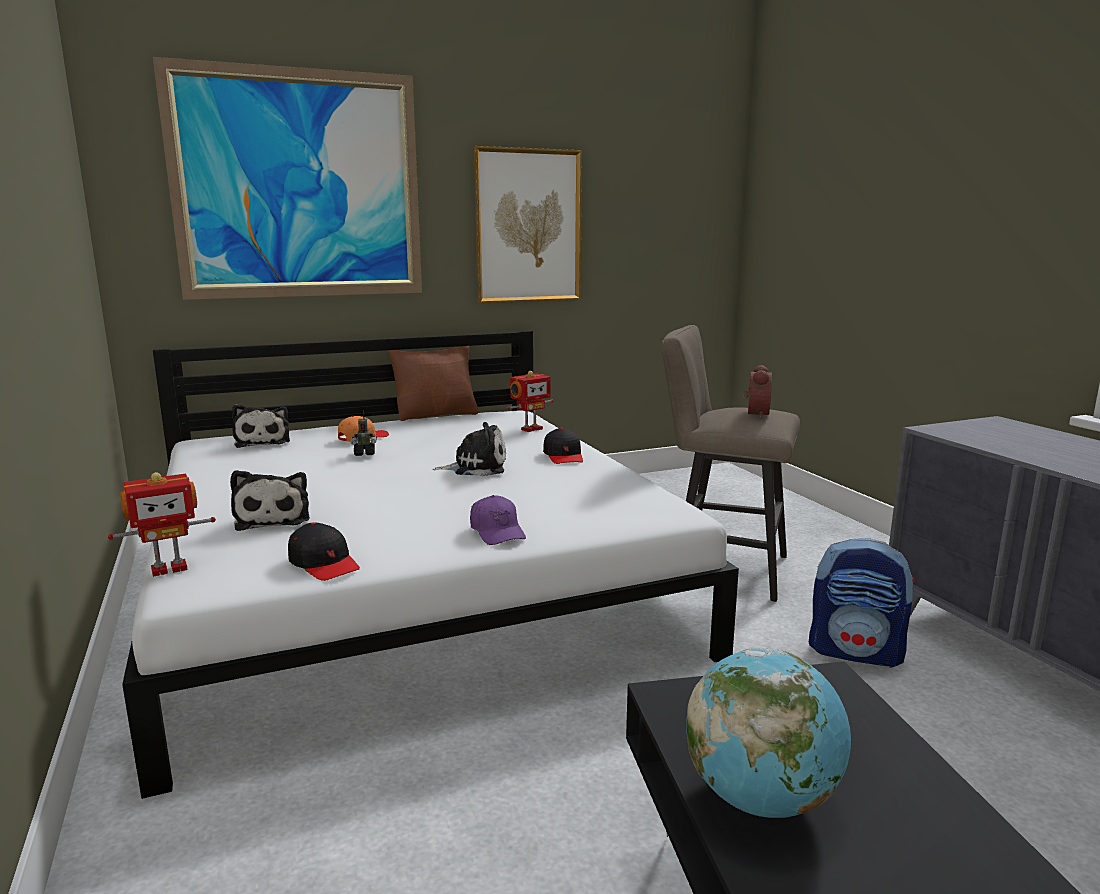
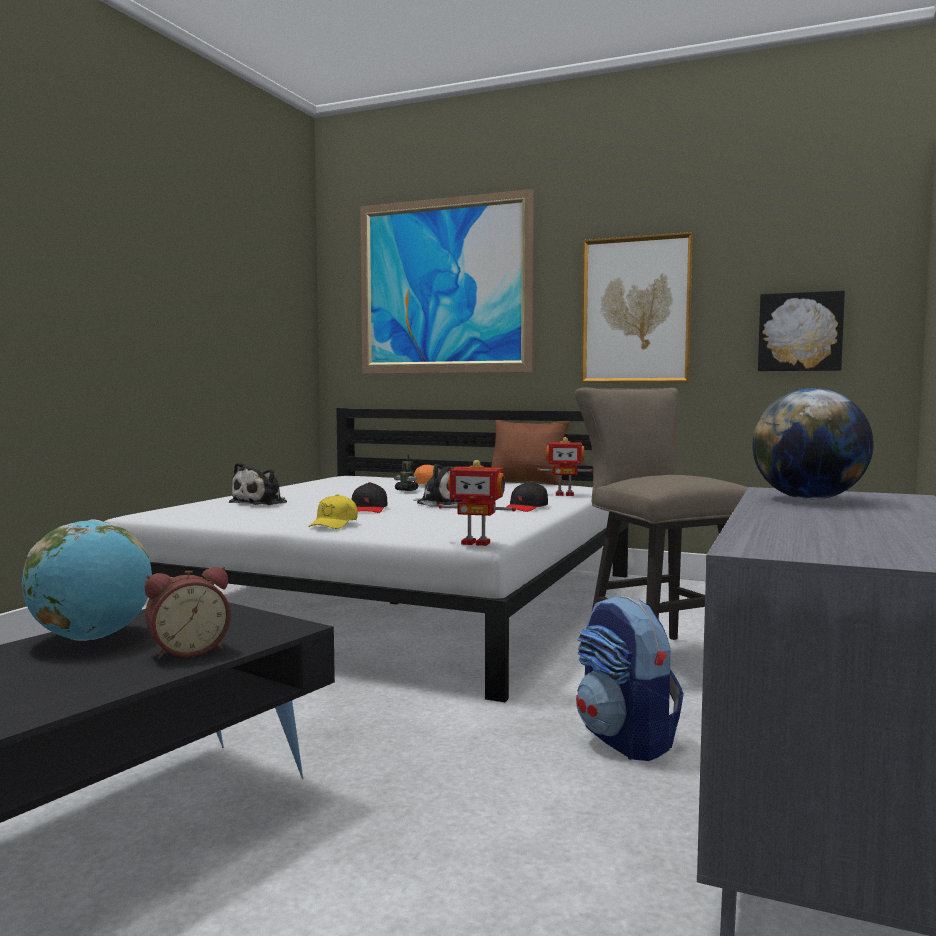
camera: 45 degrees right, 10 degrees down
toy robot [108,472,216,577] -> toy robot moved to [438,460,516,546]
plush toy [232,404,290,448] -> none
black cap [288,522,360,581] -> black cap moved to [352,482,388,513]
purple cap [470,495,526,545] -> yellow cap [308,494,358,529]
alarm clock [743,365,772,418] -> alarm clock moved to [145,567,231,659]
none -> globe [752,388,873,500]
none -> picture [758,290,845,371]

